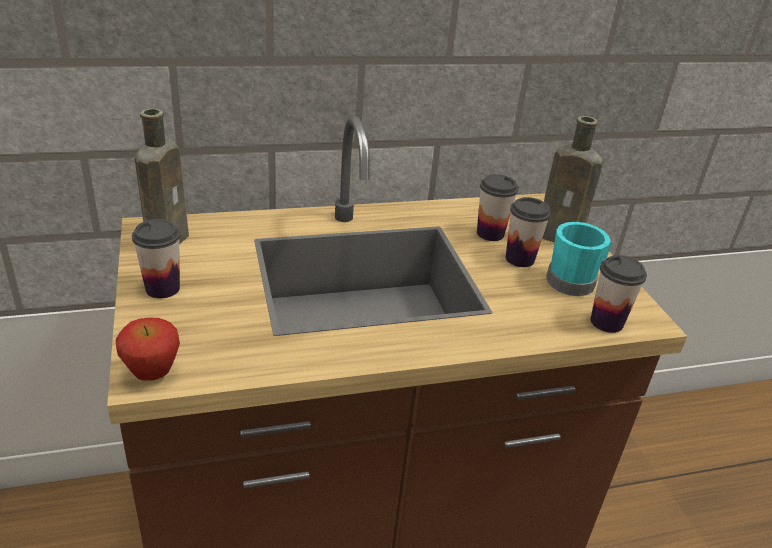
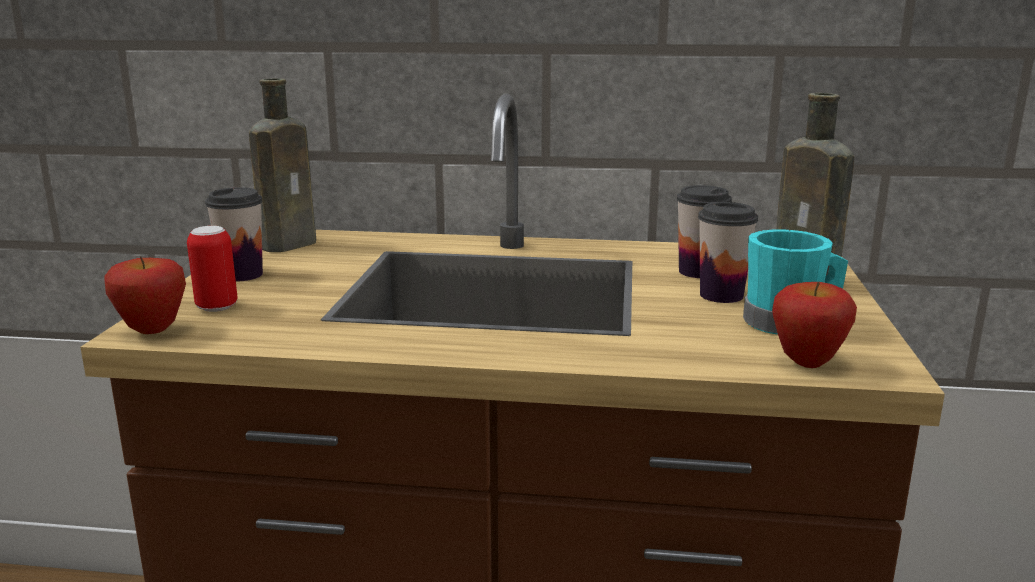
camera: 25 degrees right, 15 degrees down
cup [591,255,647,333] -> apple [772,282,857,368]
none -> can [187,226,238,312]

